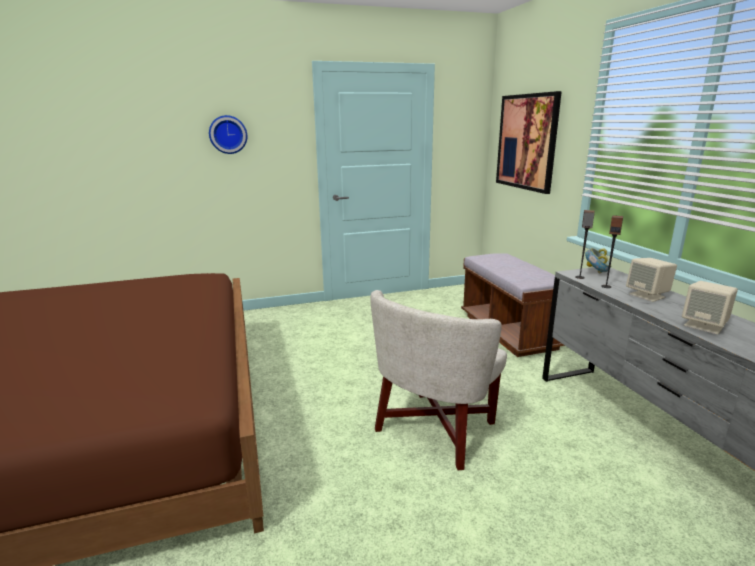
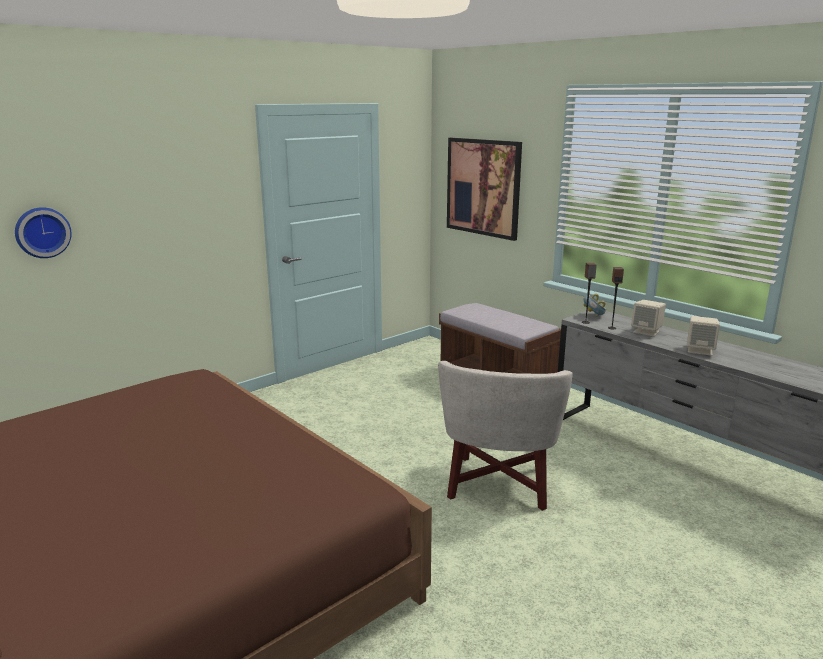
camera: 25 degrees left, 0 degrees up
wall clock [209,115,248,154] -> wall clock moved to [15,207,72,258]

